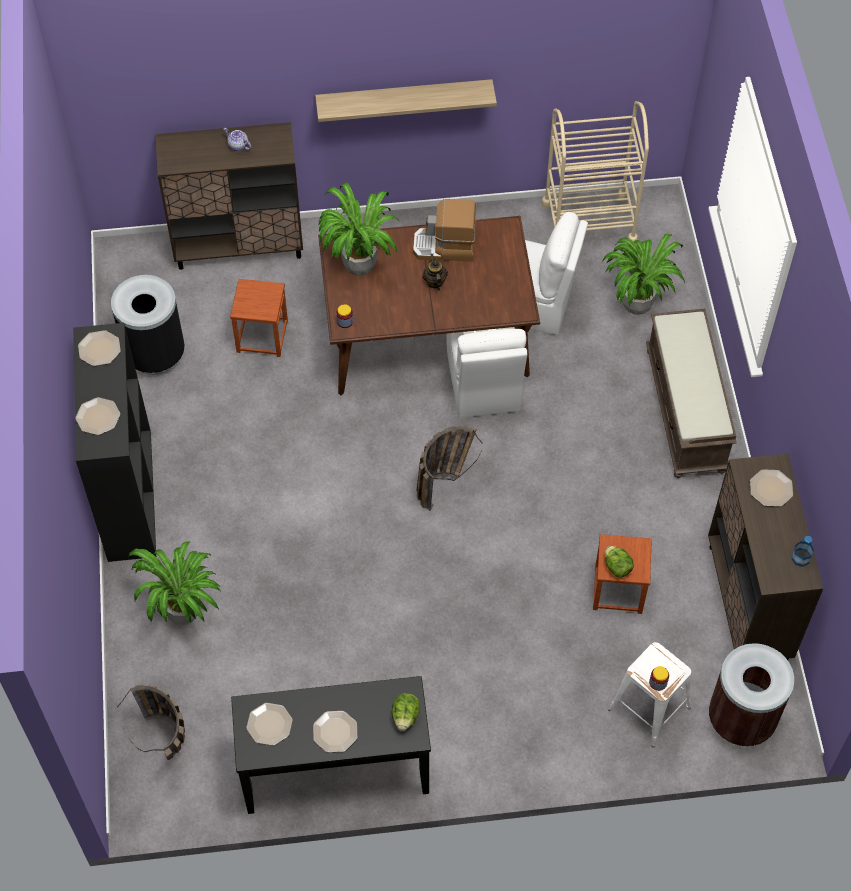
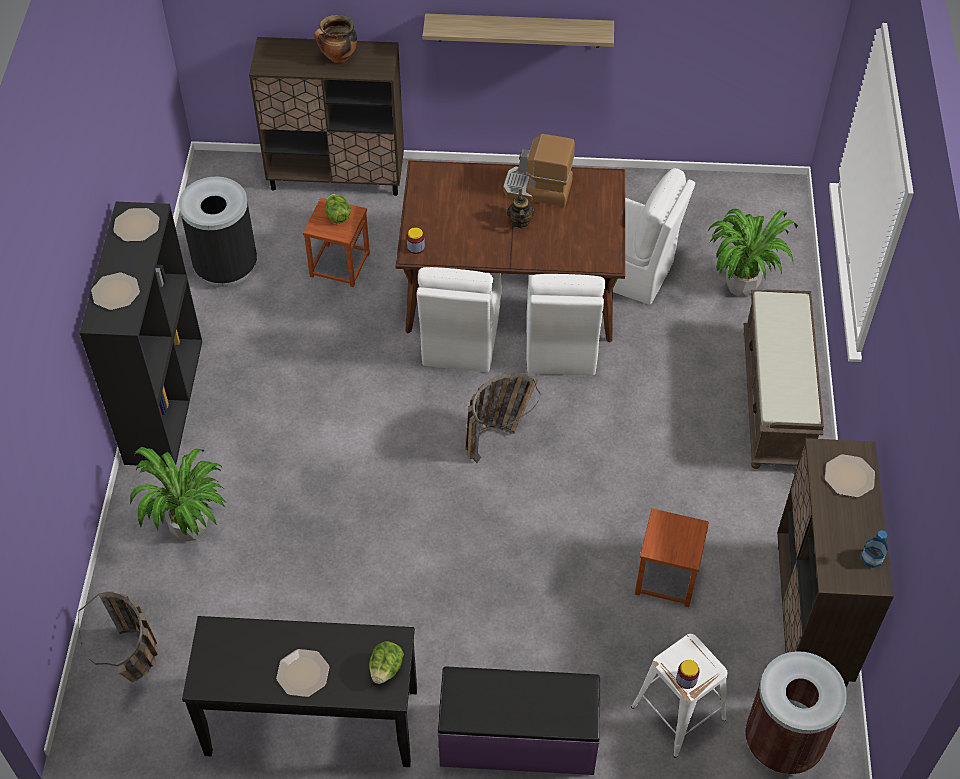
camera: 10 degrees right, 5 degrees down
teapot [224,128,251,151] -> cooking pot [314,15,357,63]
plate [246,703,293,746] -> none
potted plant [318,183,399,276] -> none
beige cart [541,101,649,242] -> none
lettuce [605,546,634,578] -> lettuce moved to [325,194,351,224]
none -> white chair [417,267,501,372]
none -> purple bench [438,667,600,775]

